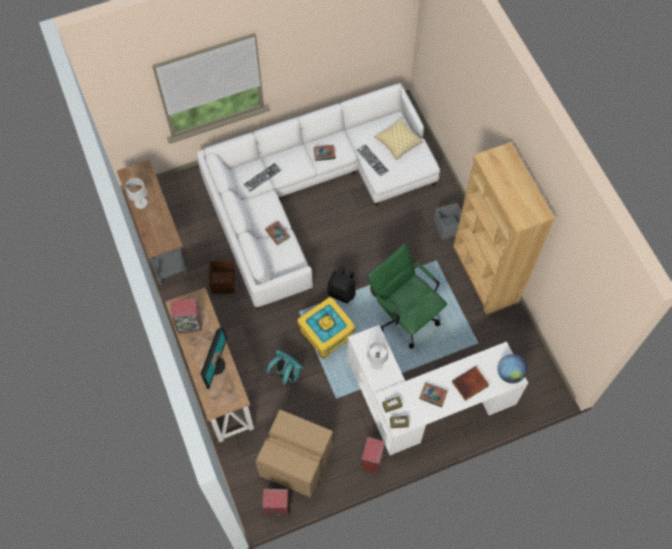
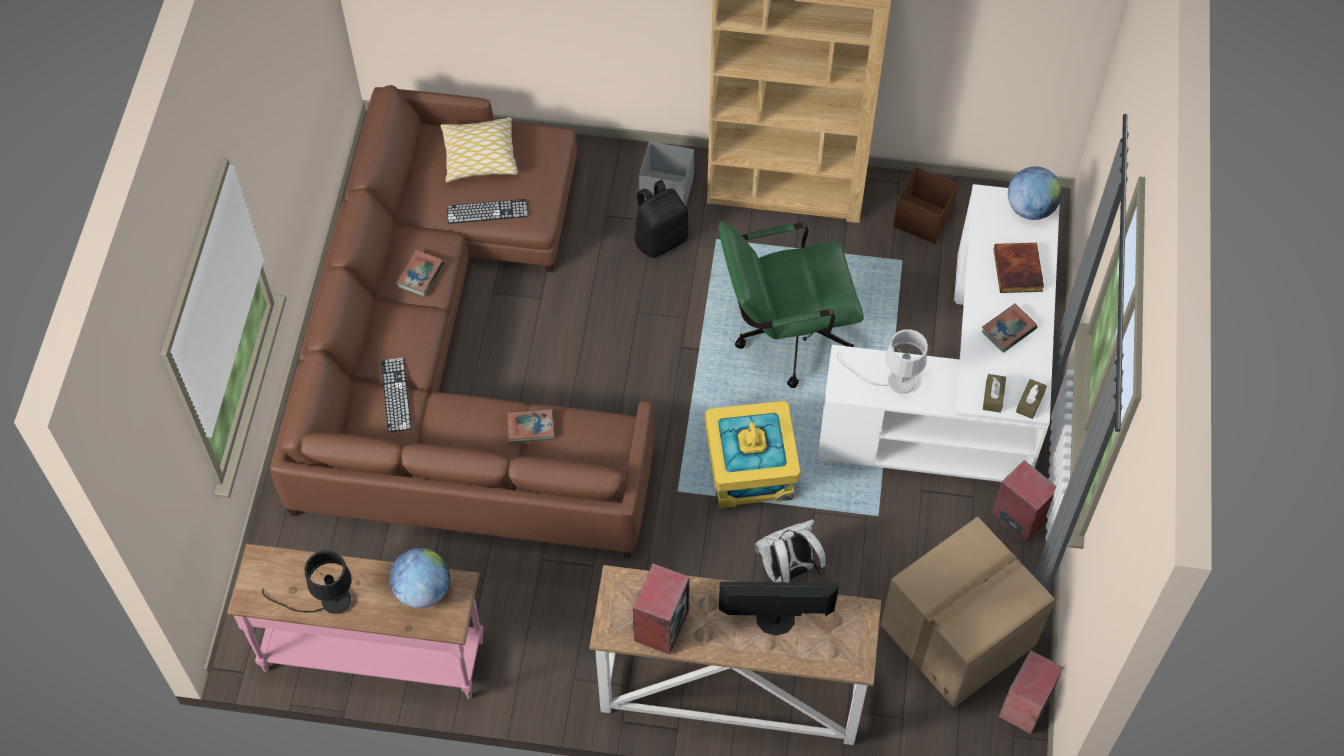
camera: 60 degrees left, 5 degrees down
grey console table [117,160,188,285] -> pink console table [227,543,483,699]
white table lamp [126,176,148,209] -> black table lamp [262,550,352,614]
white sofa [197,83,440,310] -> brown sofa [270,85,654,558]
monitor [201,327,227,389] -> monitor turned 45 degrees counterclockwise [719,581,839,636]
brown storage box [208,261,235,294] -> brown storage box moved to [893,167,959,244]
turquoise backpack [267,350,303,387] -> white backpack [755,519,826,582]
black backpack [327,266,356,303] -> black backpack moved to [634,180,688,258]
none -> globe [390,548,450,608]

